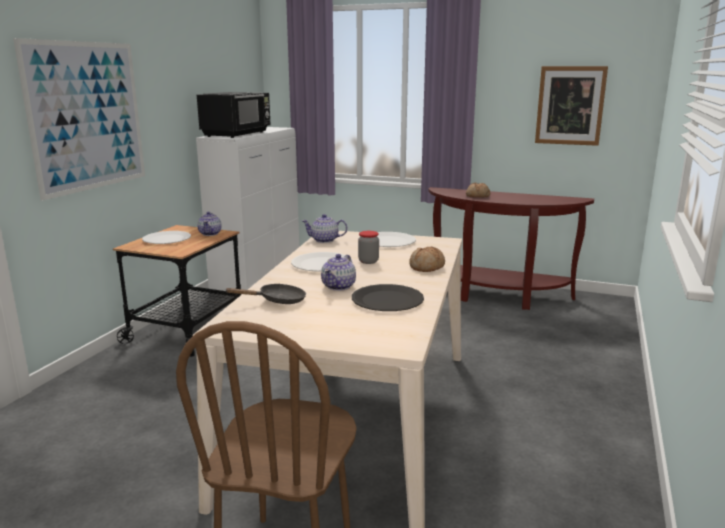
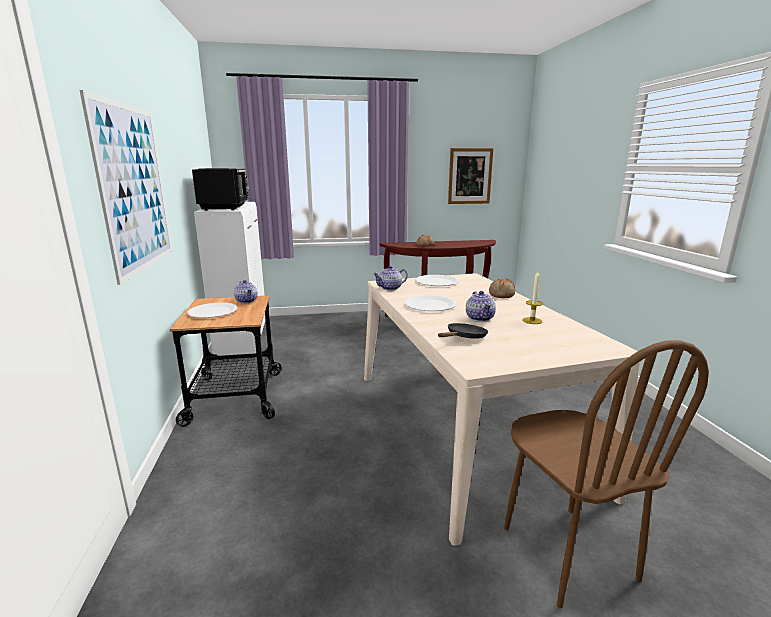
camera: 30 degrees left, 0 degrees up
black plate [352,284,424,311] -> candle [522,271,543,324]
jar [358,231,379,264] -> none

